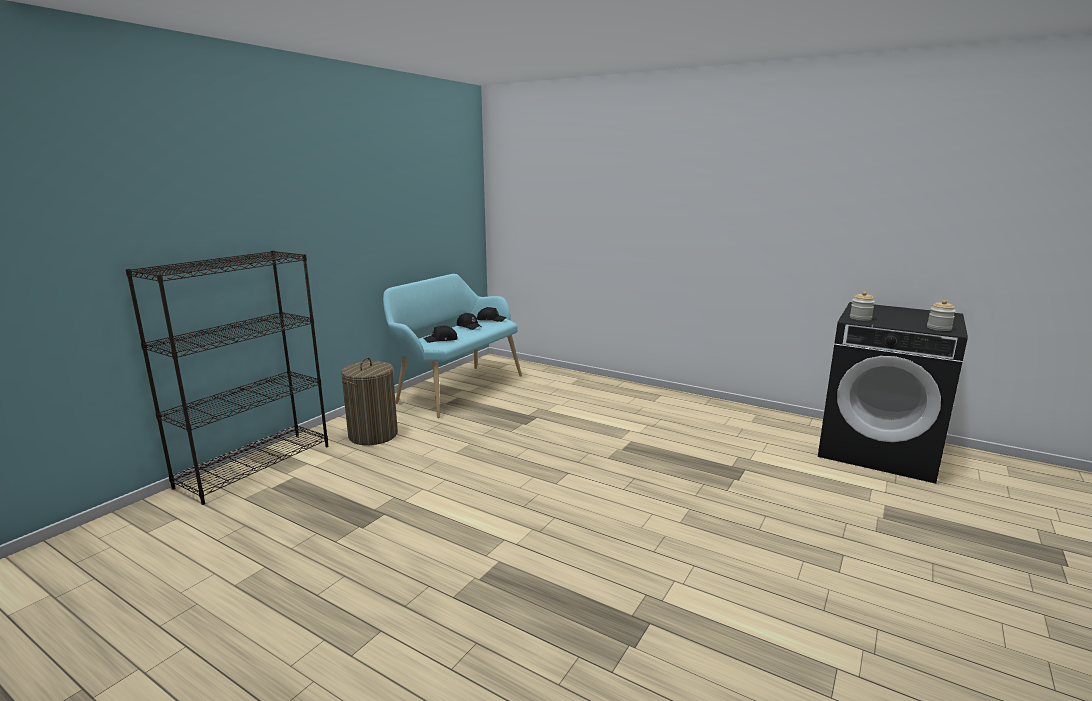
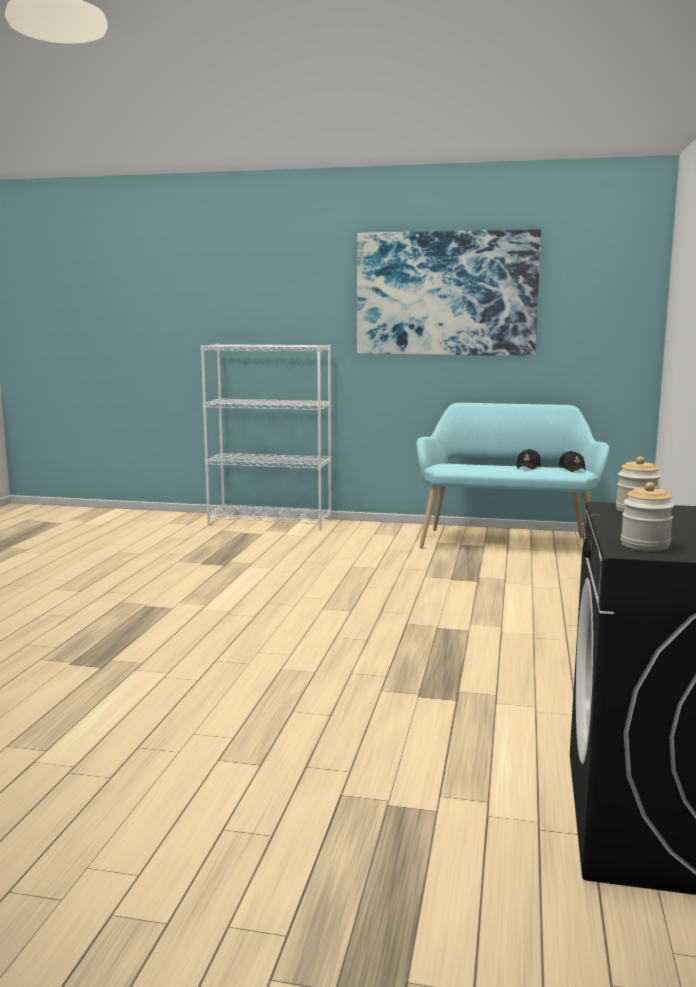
camera: 70 degrees right, 5 degrees down
black bookcase [126,251,328,505] -> white bookcase [201,344,332,531]
laundry basket [341,357,398,445] -> none
black cap [424,325,457,343] -> none
none -> picture [357,229,541,356]

